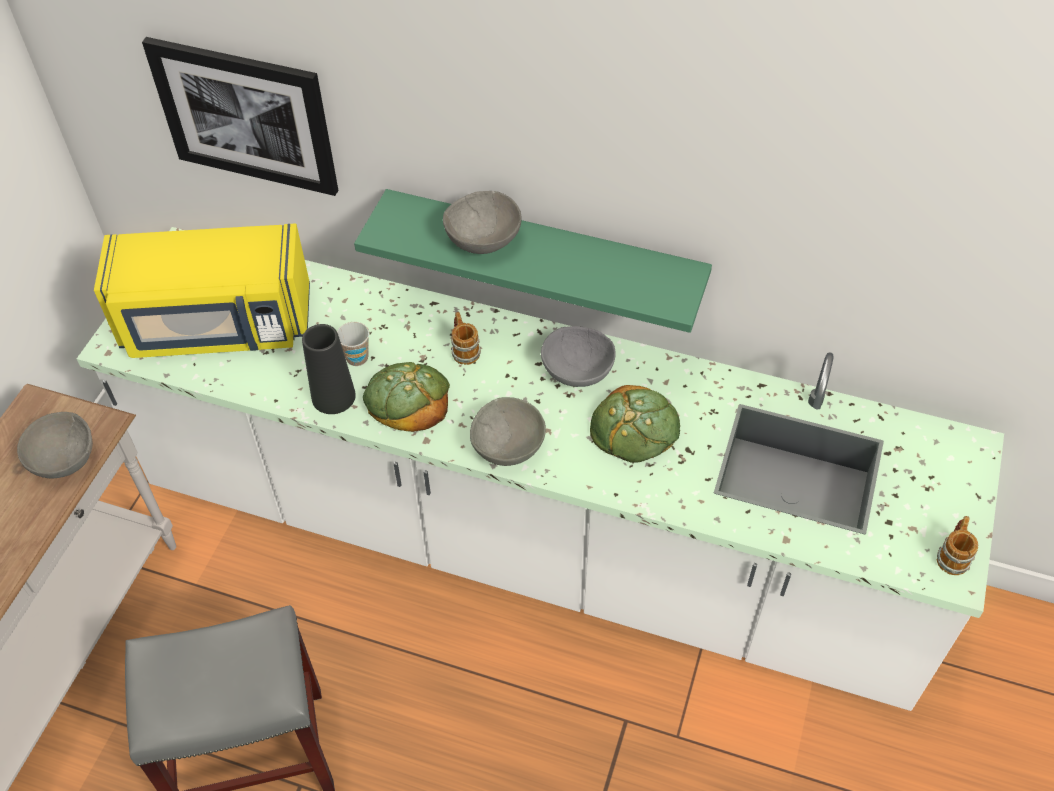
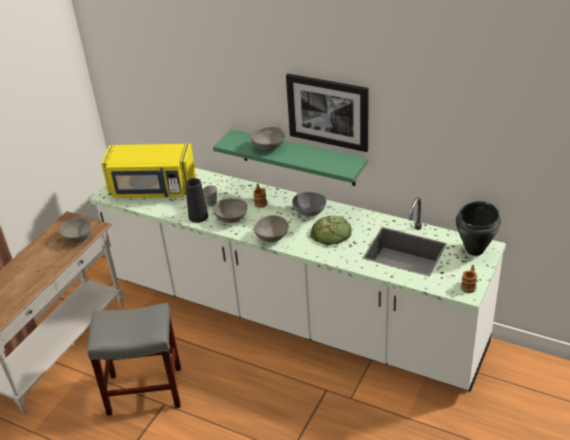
camera: 10 degrees right, 15 degrees down
picture [142,37,338,196] -> picture moved to [286,74,368,152]
bread [363,362,450,432] -> grey bowl [213,198,247,223]
none -> black cooking pot [456,201,501,256]

